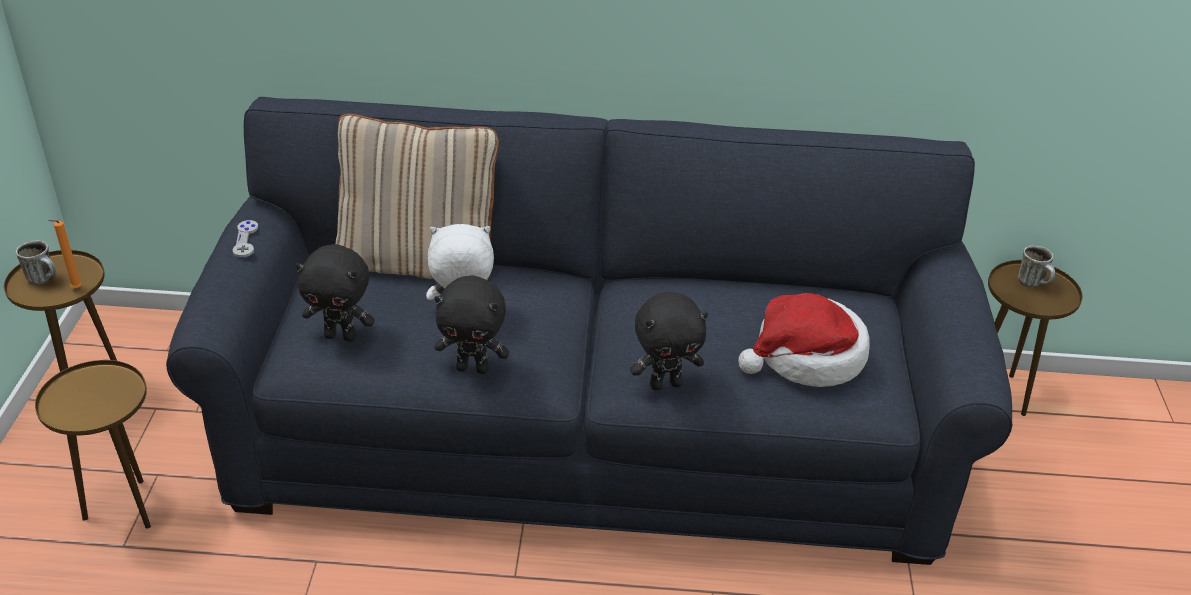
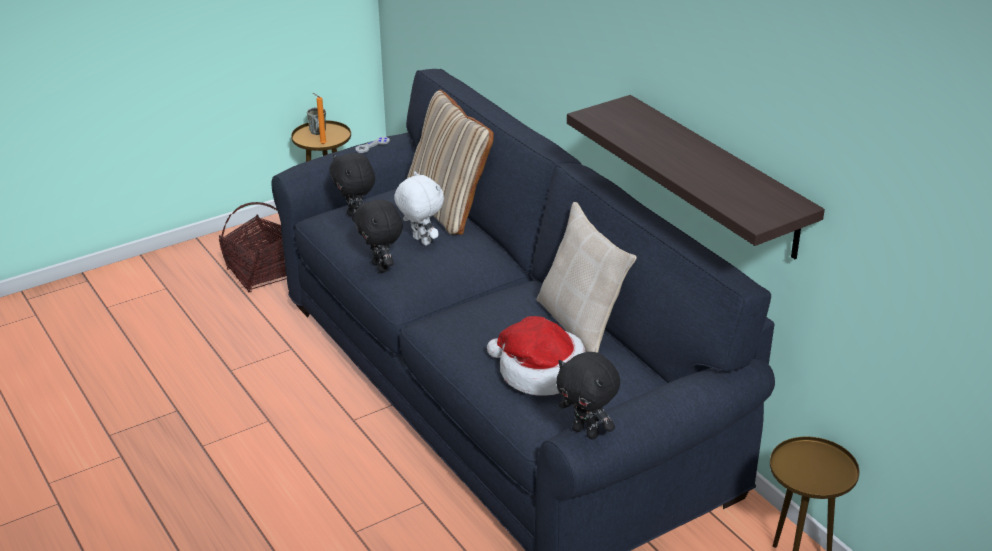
camera: 55 degrees right, 5 degrees down
brown side table [35,360,151,529] -> basket [219,202,287,293]
black plush toy [630,292,708,390] -> black plush toy moved to [556,352,620,440]
mug [1018,245,1055,288] -> none
none -> beige pillow [537,202,637,353]
none -> shelf [567,95,825,259]

